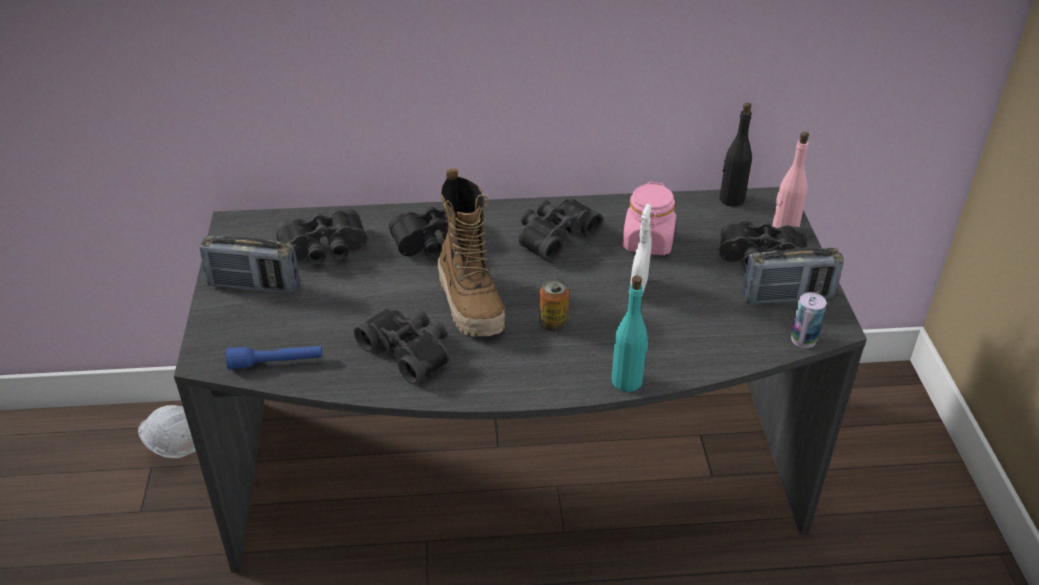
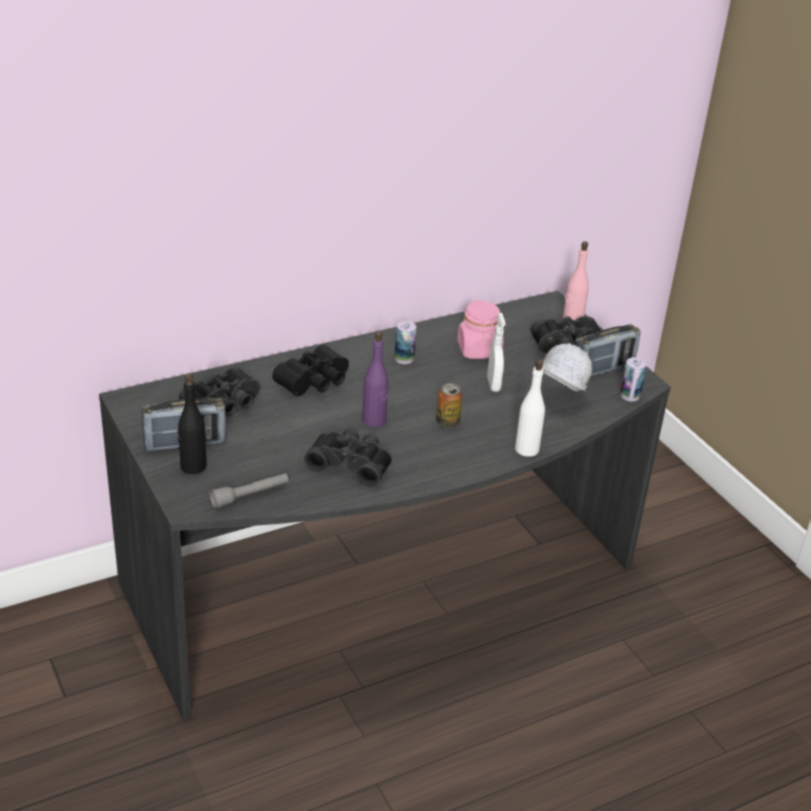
camera: 25 degrees left, 5 degrees down
white hard hat [138,405,196,458] -> white hard hat moved to [542,343,592,392]
blue flashlight [226,346,322,370] -> grey flashlight [210,473,289,509]
boot [438,168,505,337] -> purple bottle [362,331,388,427]
black binoculars [518,199,603,262] -> can [395,321,417,364]
turquoise bottle [612,276,648,392] -> white bottle [515,359,545,457]
black bottle [720,103,752,207] -> black bottle moved to [177,373,206,474]

